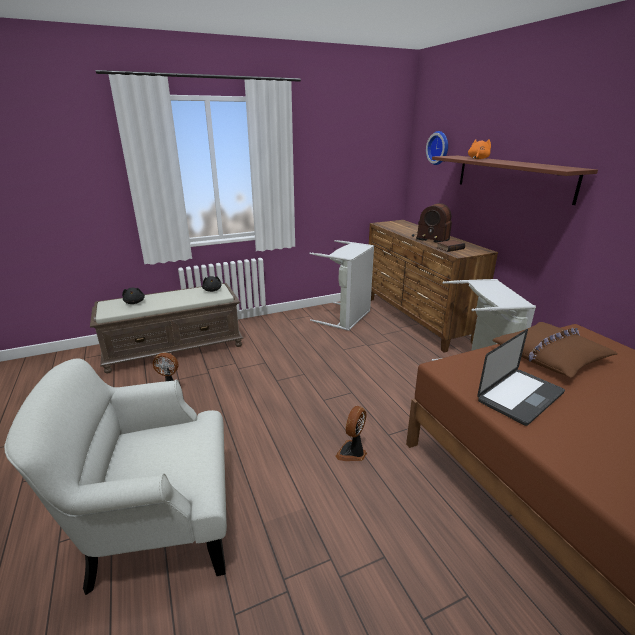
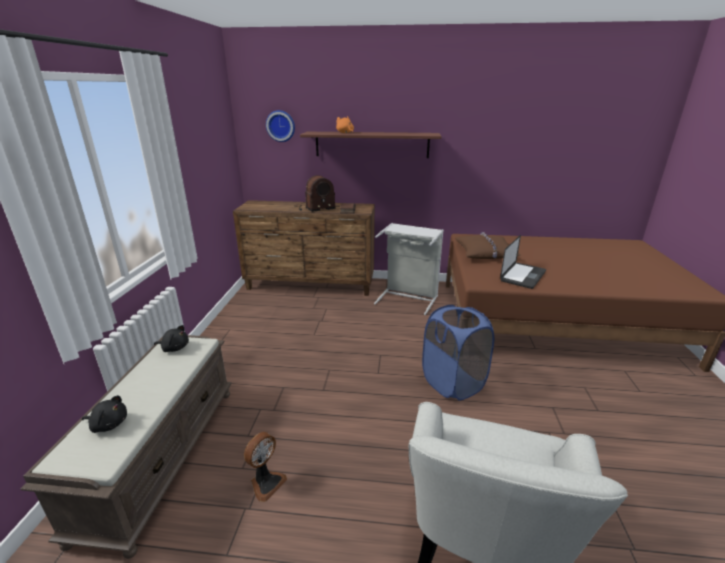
camera: 60 degrees left, 0 degrees up
grey laundry basket [309,240,374,331] -> none
fan [335,406,367,461] -> blue laundry basket [422,305,494,401]
laptop [477,329,565,426] -> laptop turned 45 degrees clockwise [500,235,546,289]

